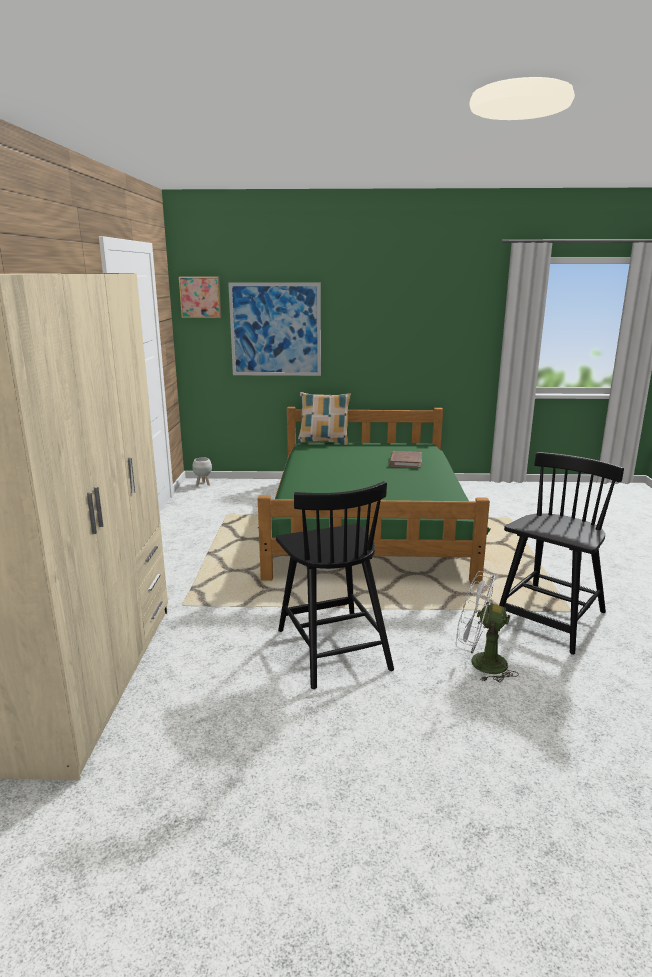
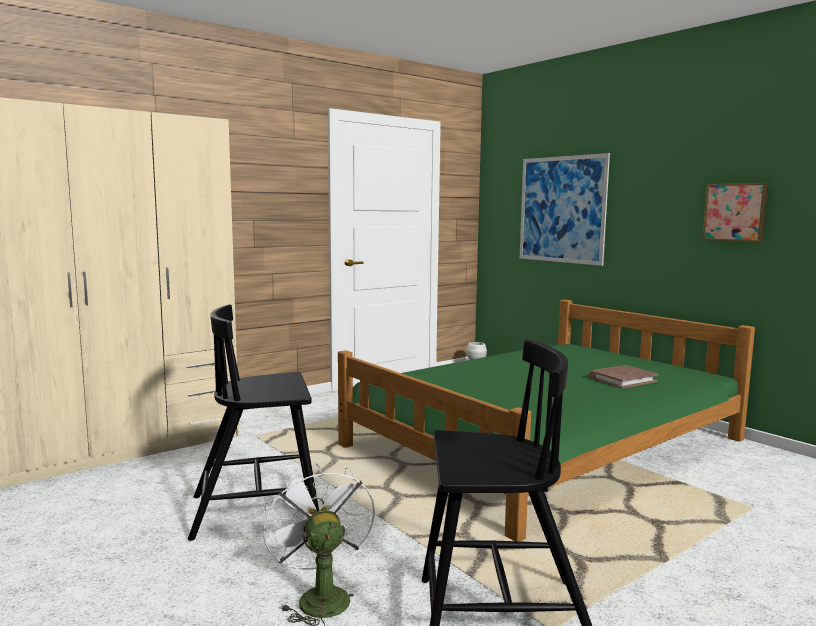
camera: 50 degrees right, 10 degrees down
picture [179,277,221,318] -> picture moved to [702,183,768,243]
black chair [276,481,394,689] -> black chair turned 45 degrees clockwise [188,305,319,541]
pillow [297,392,351,445] -> none

